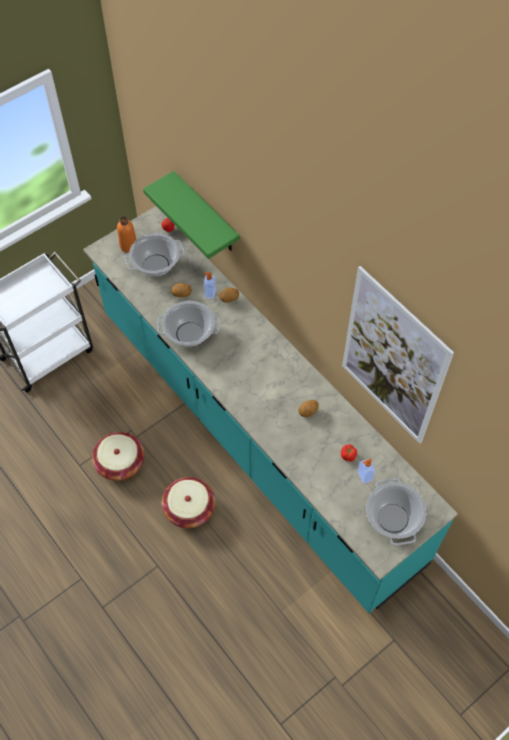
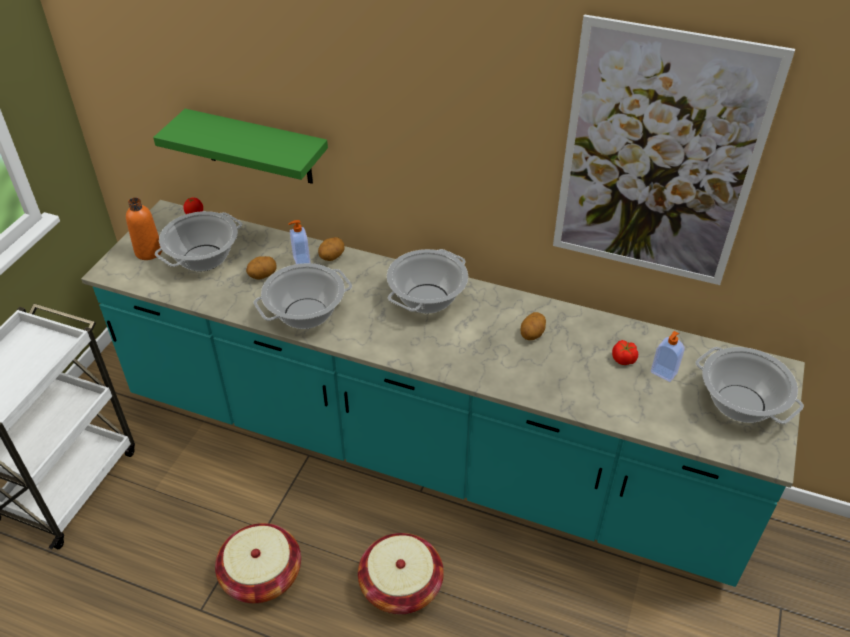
camera: 30 degrees left, 15 degrees down
none -> cooking pot [387,249,468,313]

